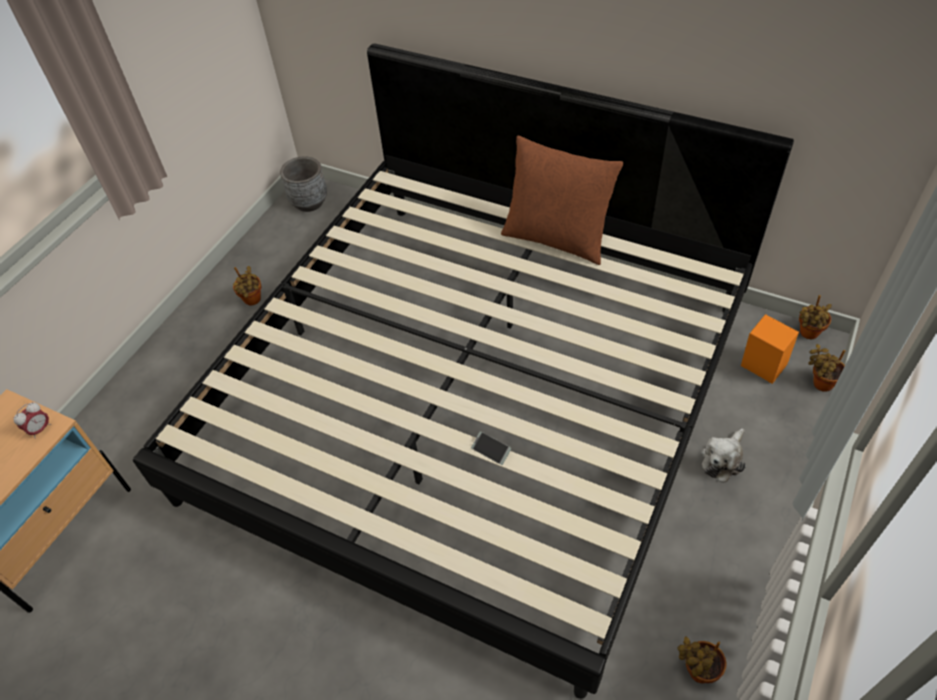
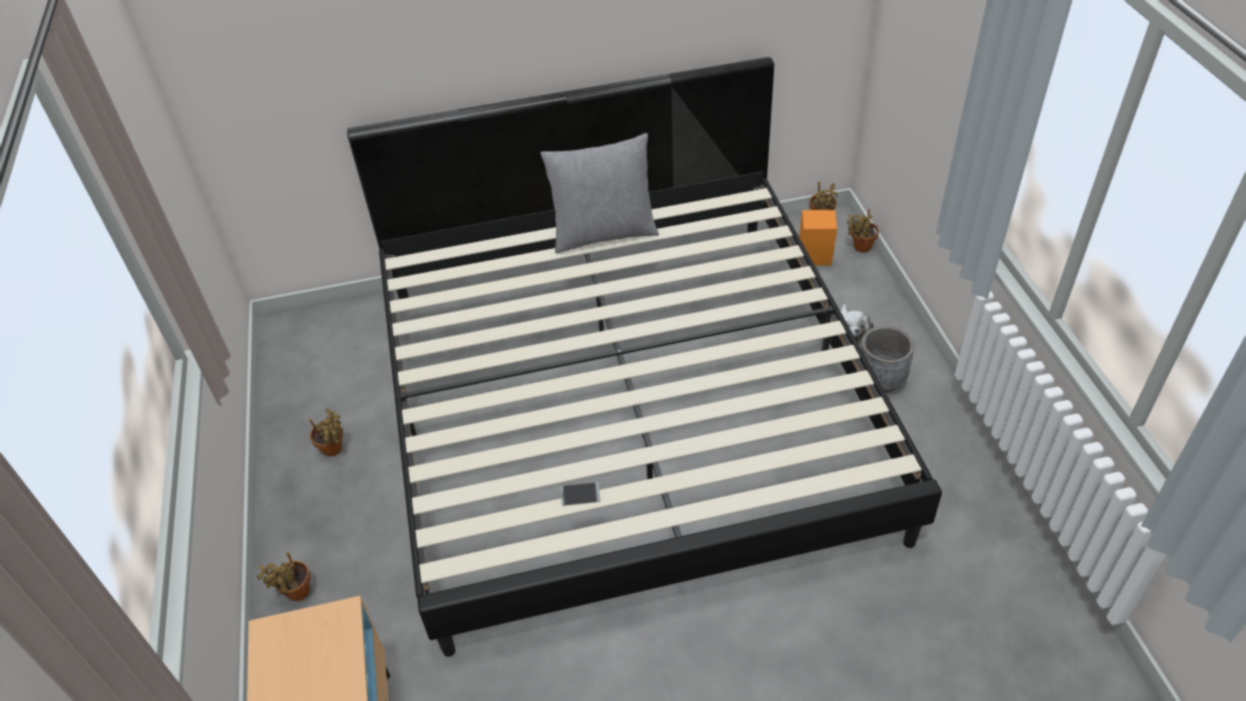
camera: 40 degrees left, 5 degrees down
alarm clock [13,402,51,439] -> none
grey planter [280,156,327,212] -> grey planter moved to [860,326,914,393]
phone [471,432,511,465] -> phone moved to [560,482,600,506]
brown pillow [501,136,623,265] -> grey pillow [541,133,659,253]
potted plant [677,636,726,683] -> potted plant moved to [257,552,310,601]

